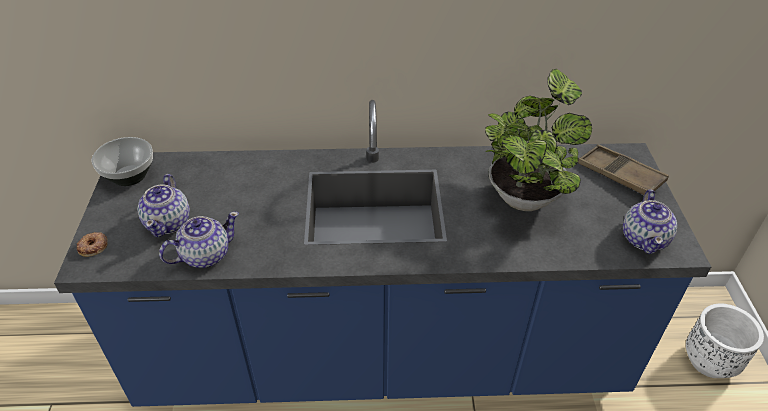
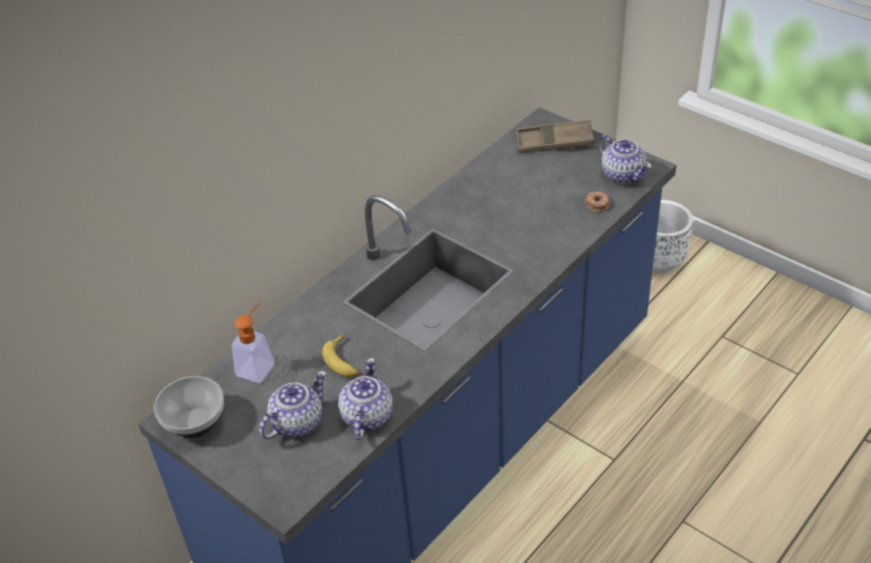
camera: 45 degrees left, 0 degrees up
donut [77,232,108,257] -> donut moved to [585,191,611,212]
teapot [137,174,190,237] -> teapot turned 90 degrees counterclockwise [259,371,326,439]
potted plant [485,69,592,211] -> none
none -> soap dispenser [232,302,274,383]
none -> banana [322,334,359,377]

